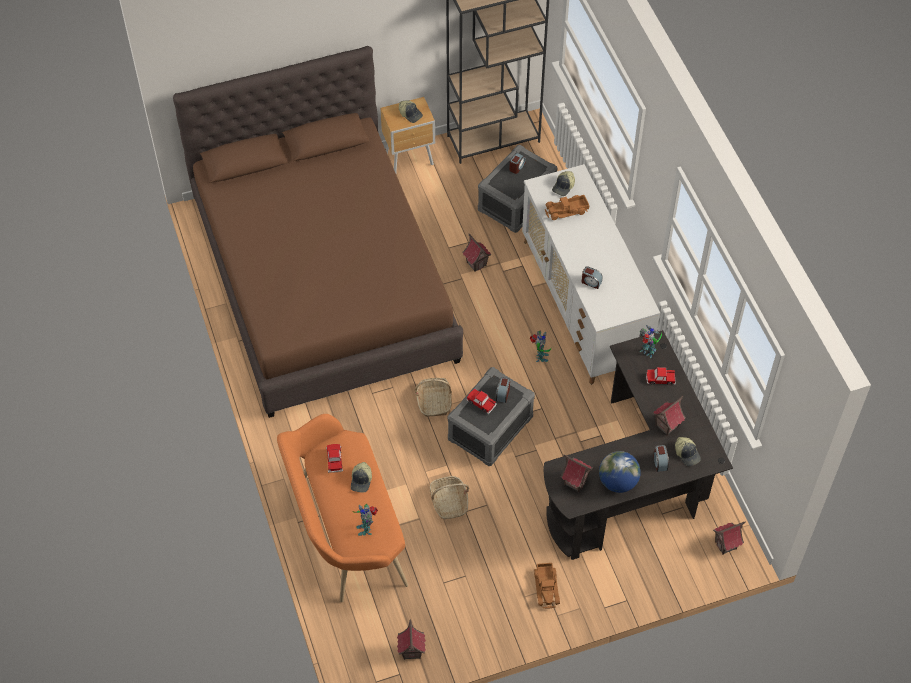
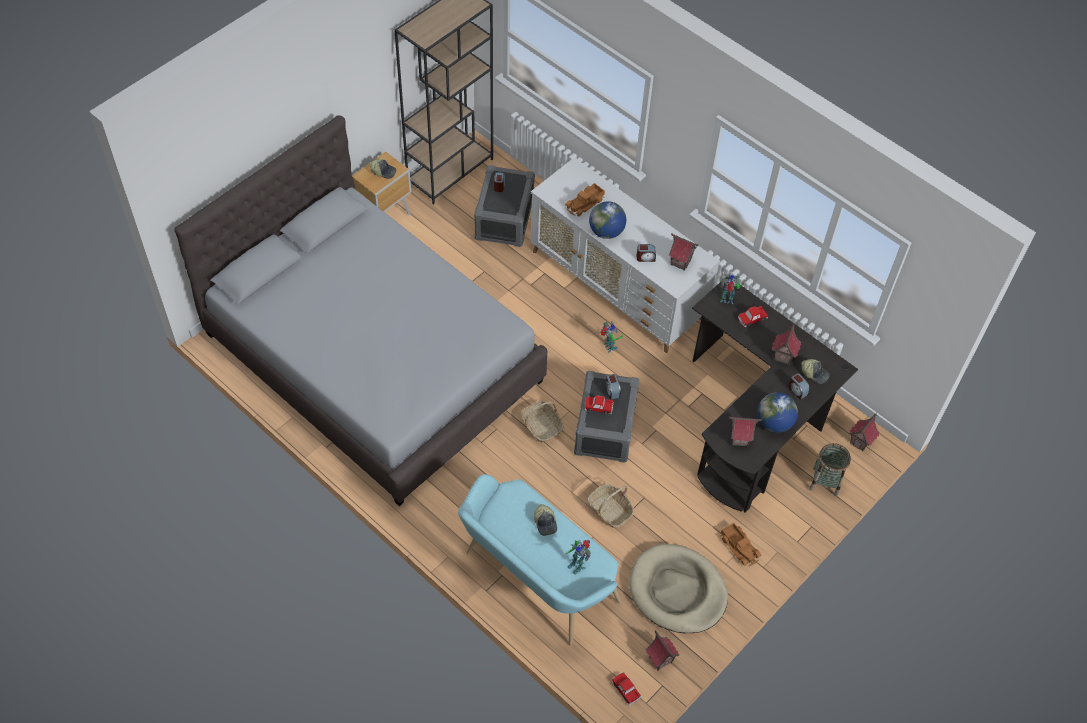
camera: 30 degrees left, 0 degrees up
brown bed [173,46,463,418] -> grey bed [174,116,547,506]
orange bench [277,414,408,602] -> turquoise bench [458,474,621,646]
toy car [326,444,343,473] -> toy car moved to [612,672,641,706]
toy house [463,234,491,272] -> toy house moved to [669,233,699,271]
cap [552,171,575,196] -> none
none -> globe [589,201,626,239]
none -> beige dog bed [629,544,728,633]
none -> basket [809,443,851,497]

